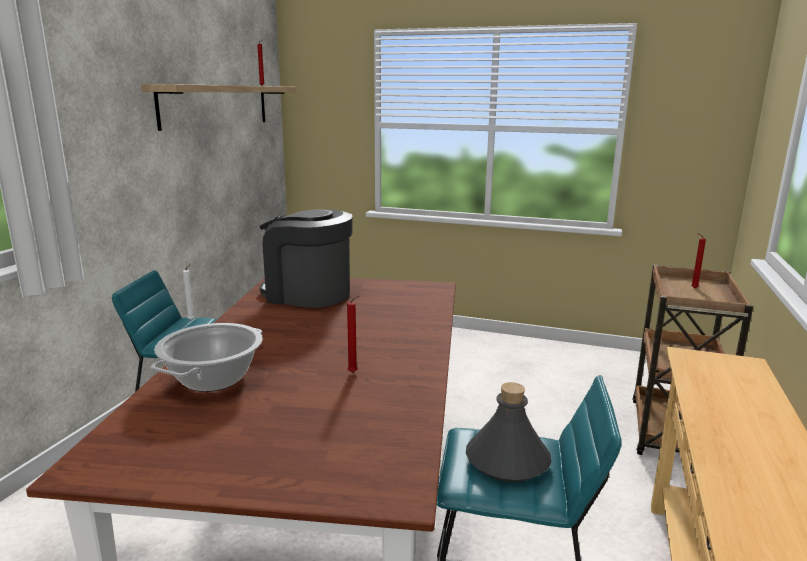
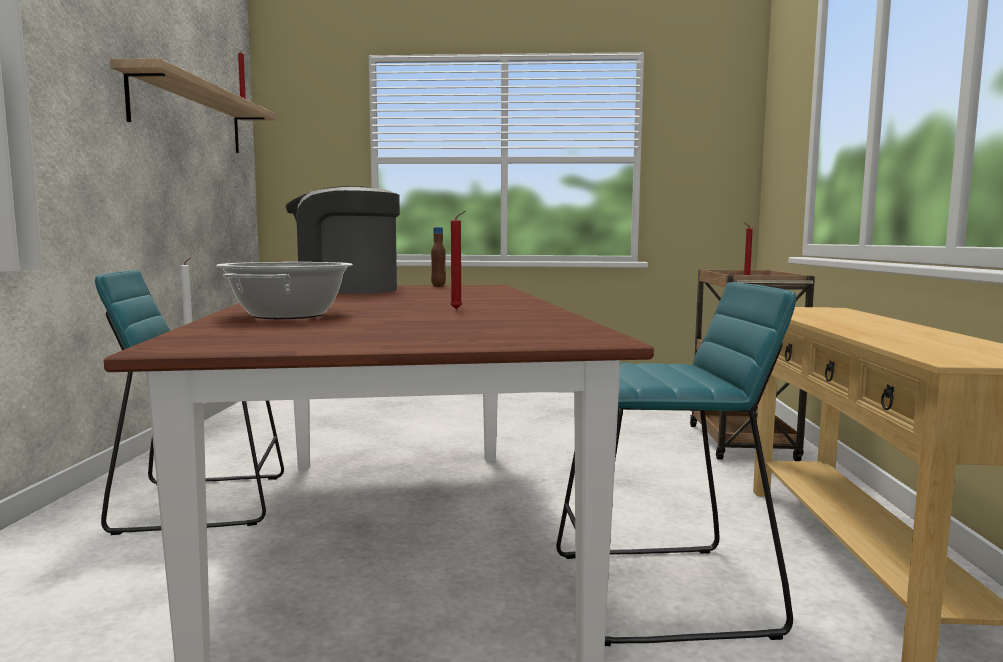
camera: 15 degrees left, 10 degrees down
grey bottle [466,382,552,482] -> none
none -> brown bottle [431,227,446,287]

